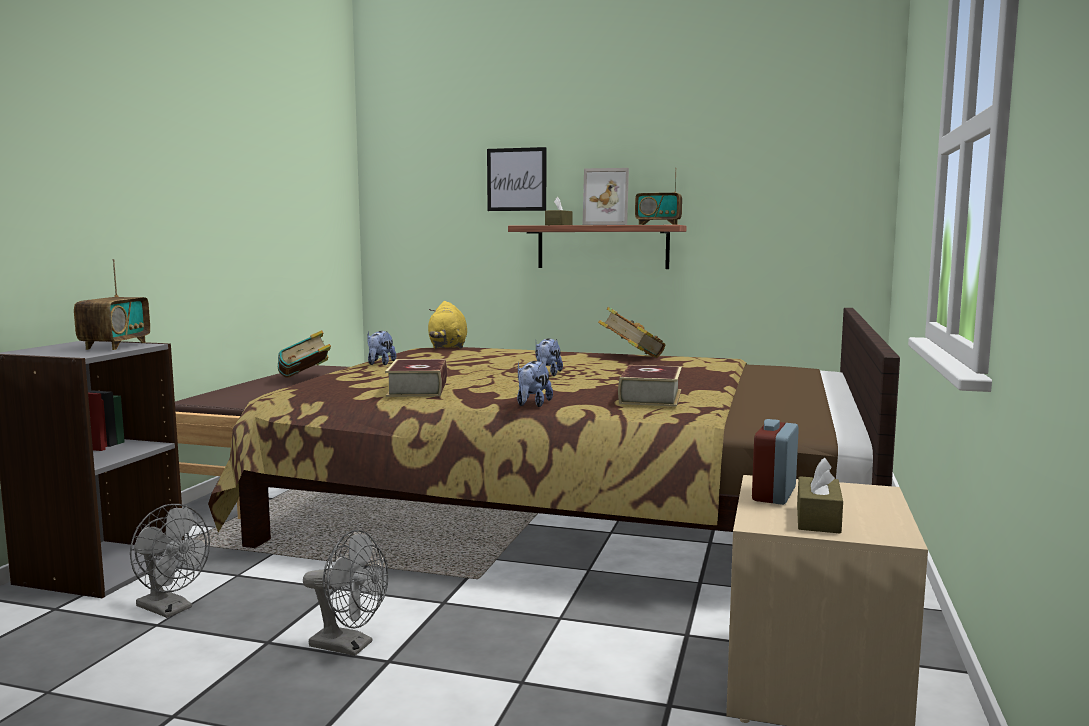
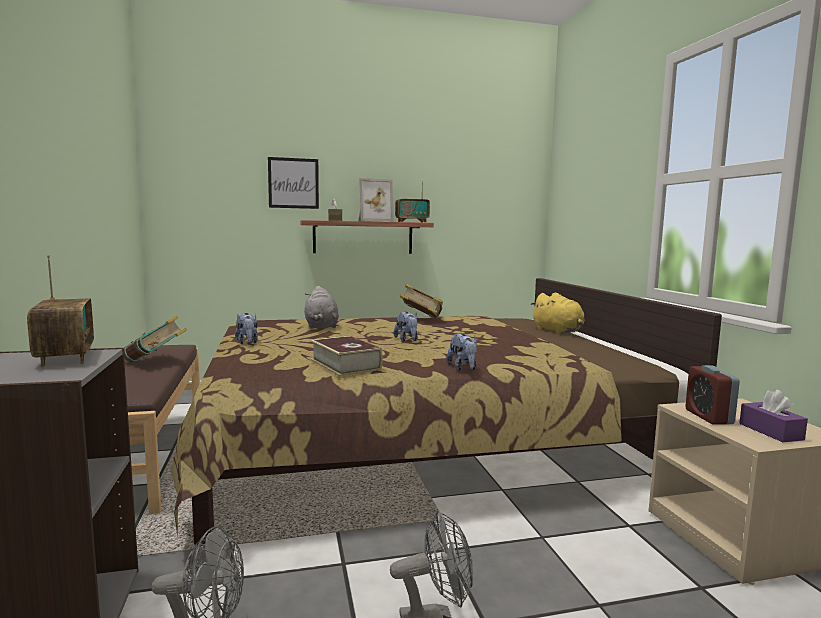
camera: 30 degrees left, 0 degrees up
yellow plush toy [428,301,467,349] -> yellow plush toy moved to [530,293,585,334]
book [618,365,682,407] -> none
brown tissue box [797,457,843,534] -> purple tissue box [739,390,808,442]
none -> grey plush toy [304,286,339,329]

